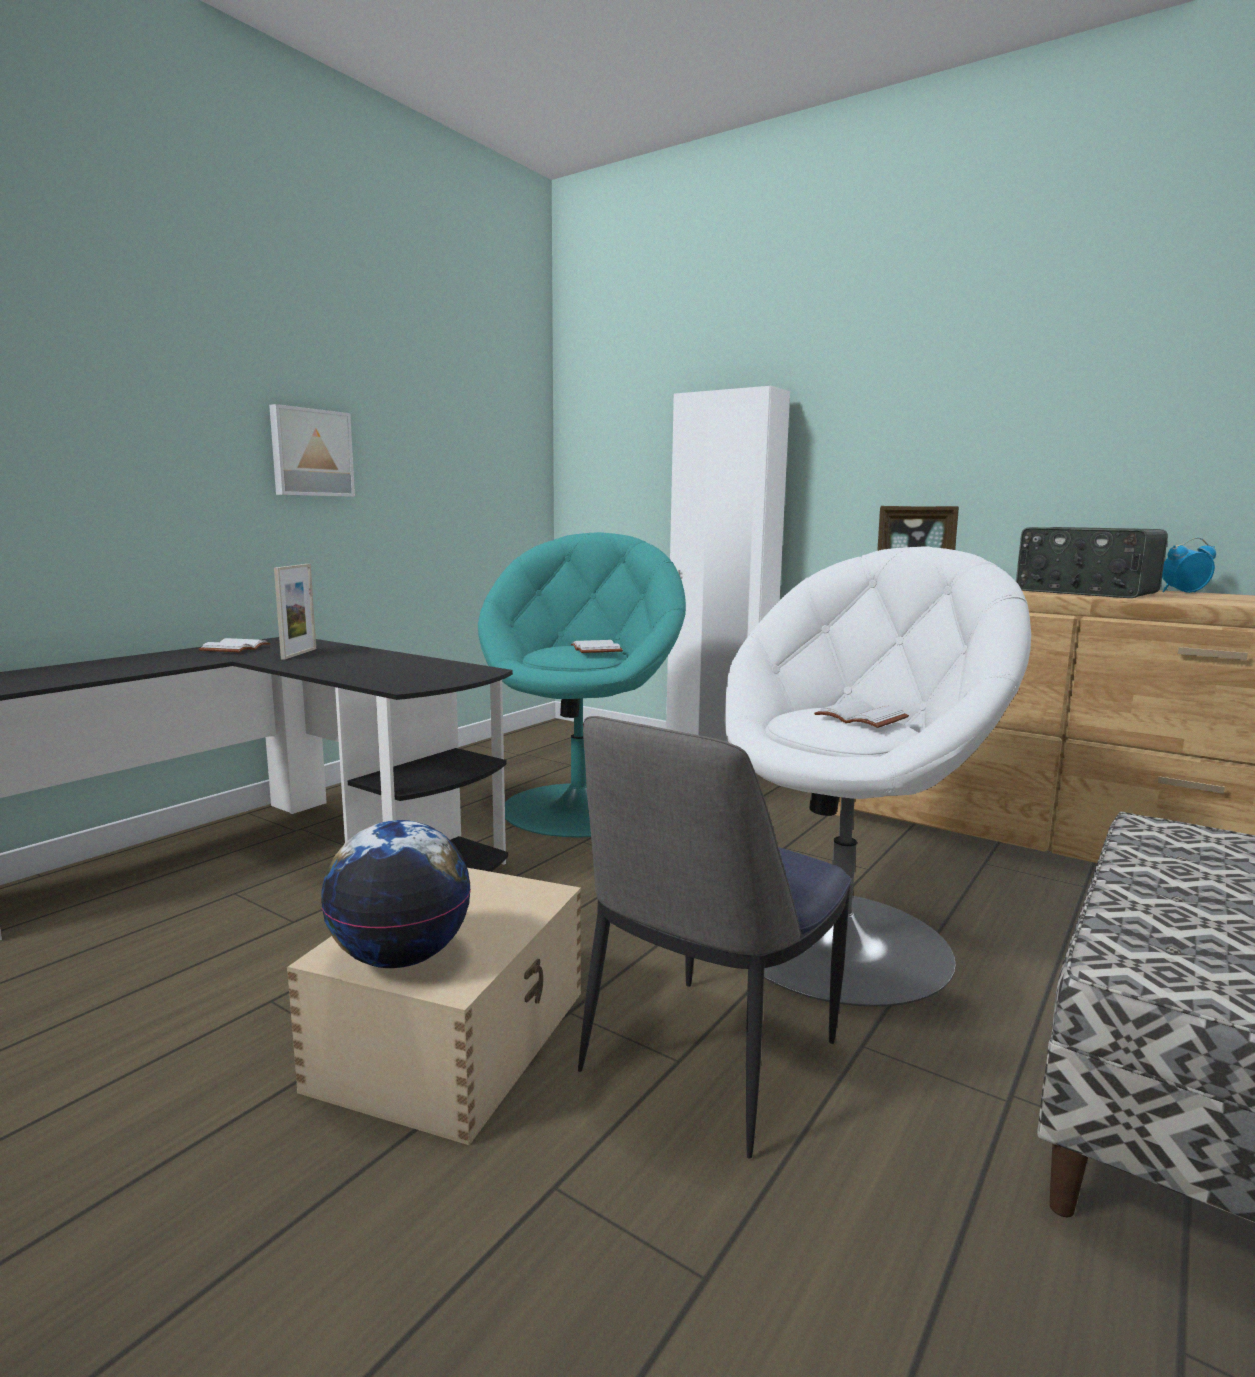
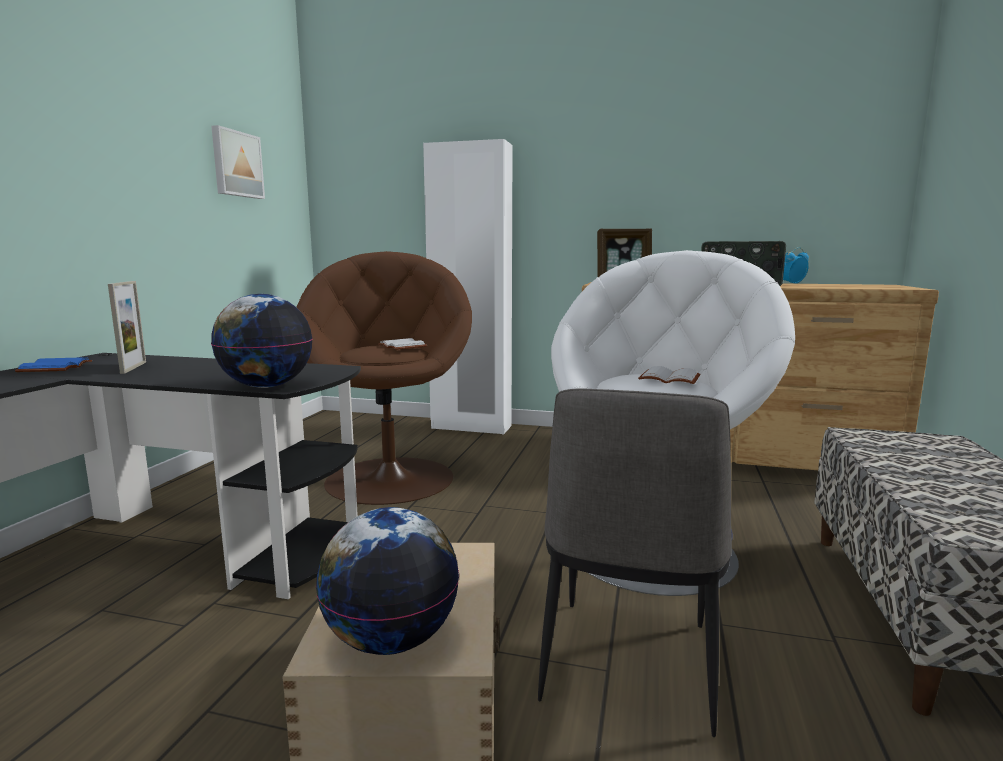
camera: 20 degrees left, 0 degrees up
white book [199,638,271,652] -> blue book [15,357,92,372]
picture [269,404,355,497] -> picture moved to [211,125,265,199]
turquoise armchair [478,532,686,837] -> brown armchair [297,251,472,505]
none -> globe [211,294,313,388]

